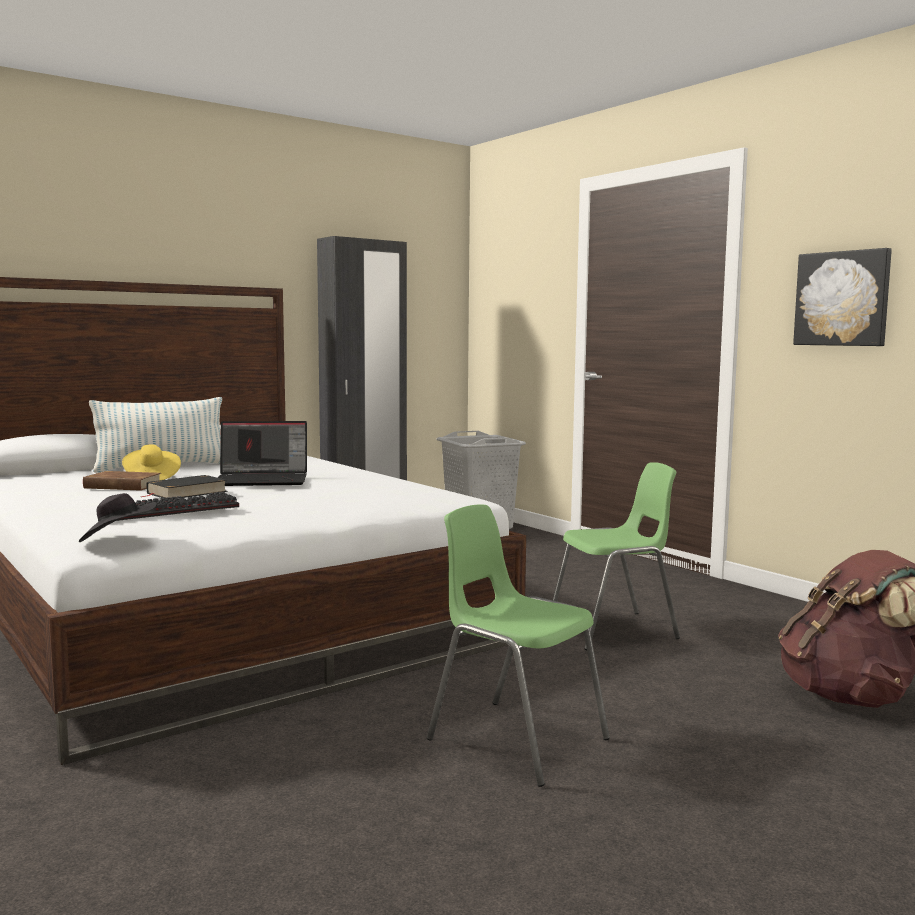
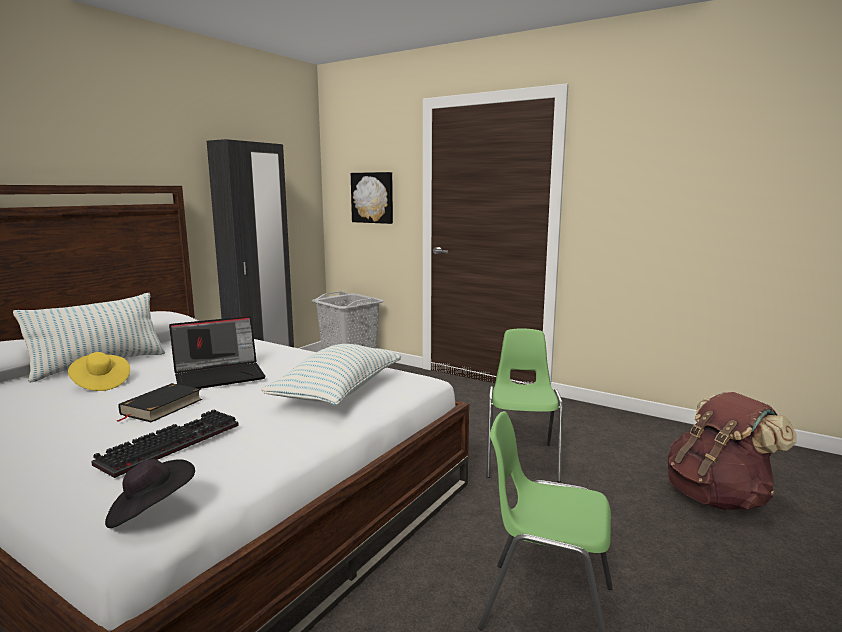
camera: 20 degrees left, 5 degrees up
brown book [83,471,161,491] -> none
green chair [553,462,680,650] -> green chair turned 45 degrees counterclockwise [486,328,563,482]
picture [793,248,892,346] -> picture moved to [351,172,393,224]
none -> pillow [261,344,401,406]

